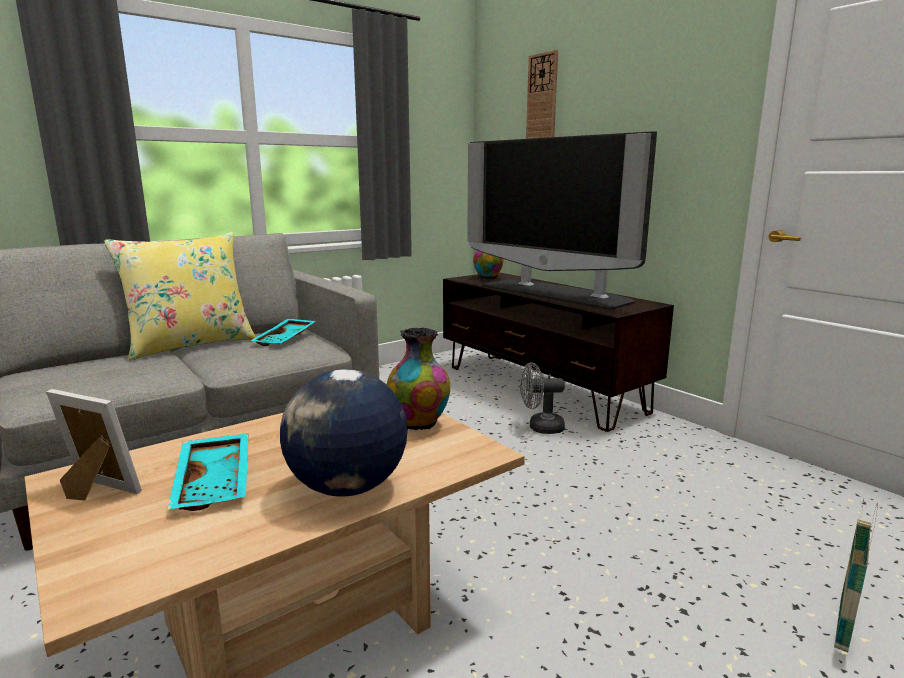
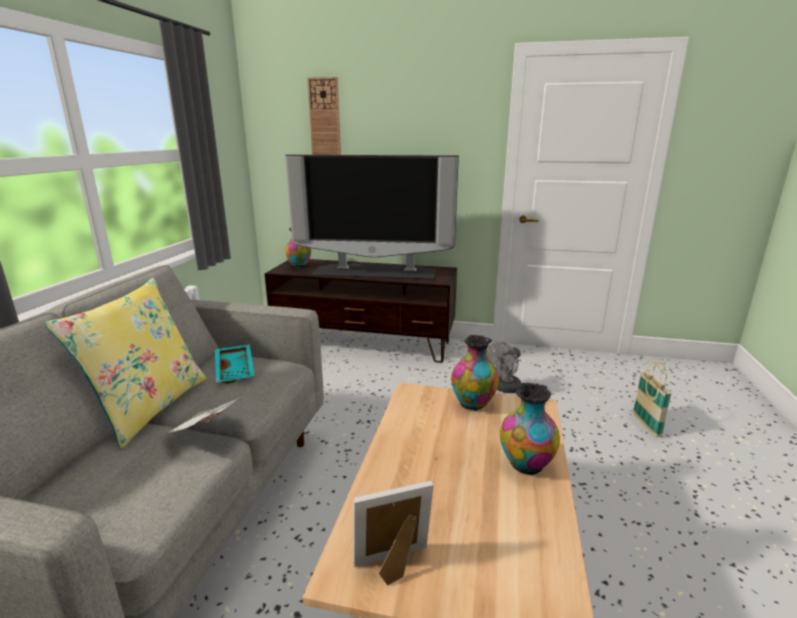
camera: 40 degrees left, 5 degrees up
turquoise tray [167,433,249,511] -> none
globe [280,369,407,497] -> vase [500,382,560,475]
grey fan [520,362,565,434] -> grey fan moved to [486,342,522,393]
none -> newspaper [163,396,245,434]

